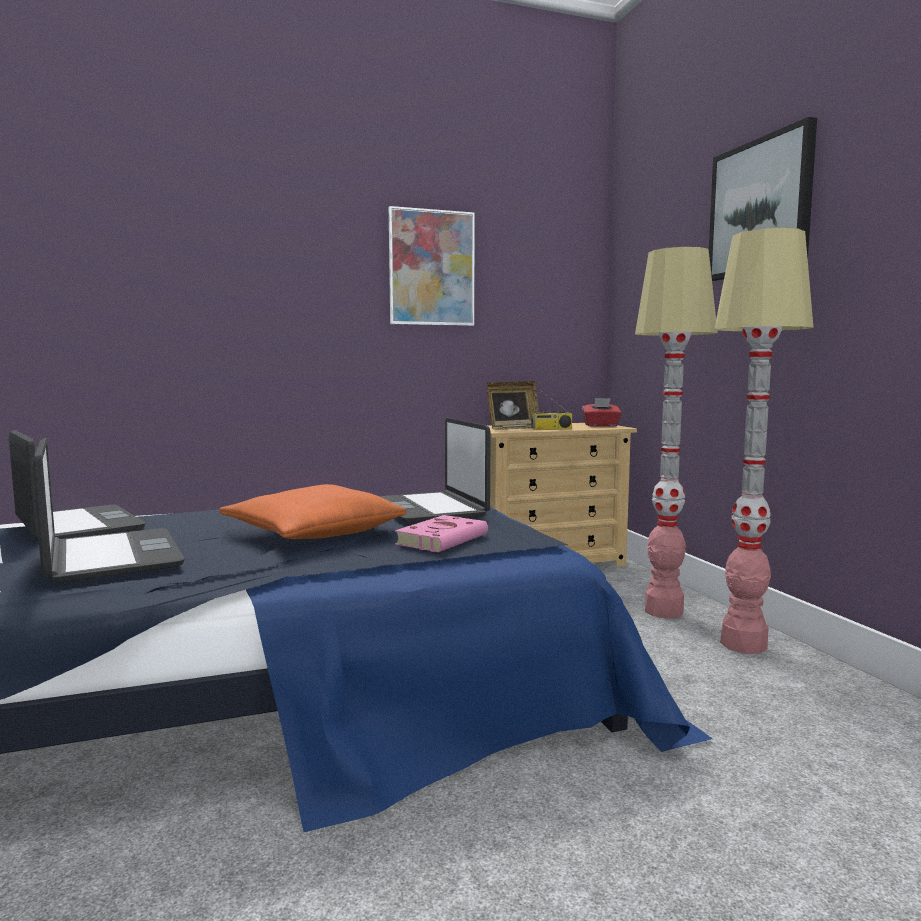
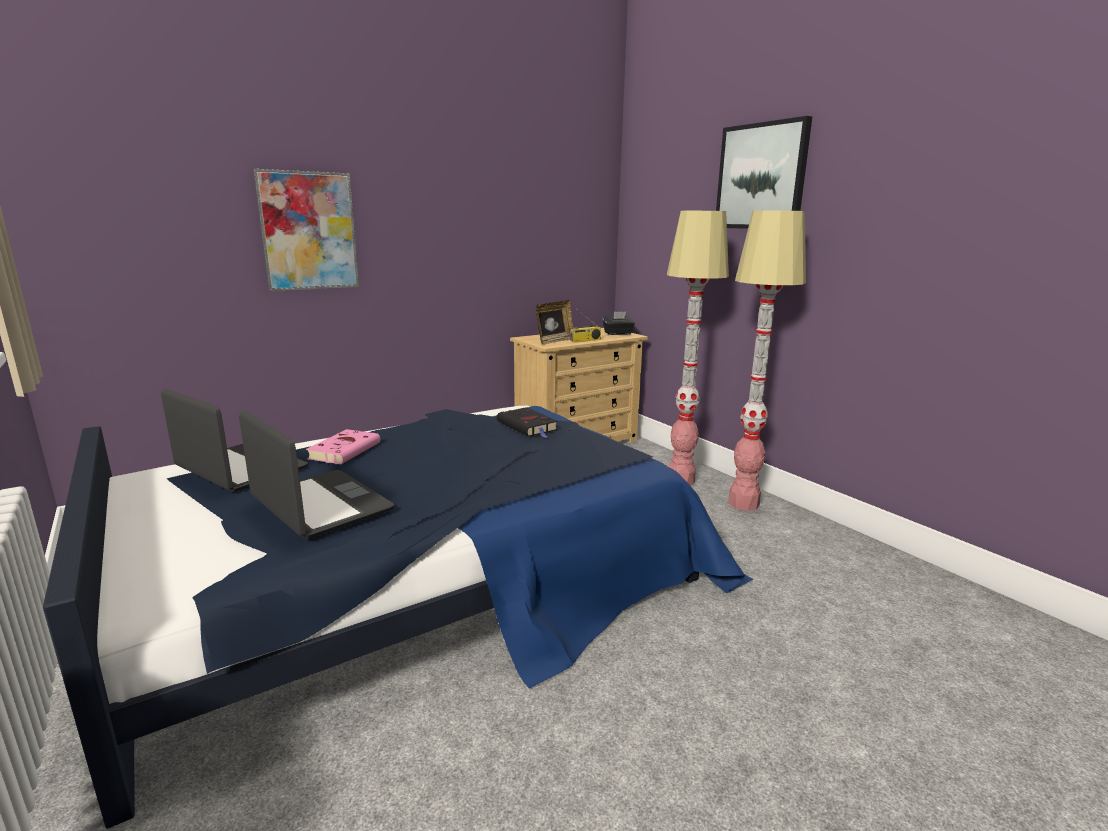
camera: 15 degrees left, 10 degrees up
orange pillow [219,484,406,539] -> none
laptop [379,418,491,523] -> black book [497,407,558,438]
picture [389,206,475,326] -> picture moved to [253,169,359,291]
pink book [395,515,488,552] -> pink book moved to [306,429,380,464]
red tissue box [582,398,621,427] -> black tissue box [602,312,635,335]

